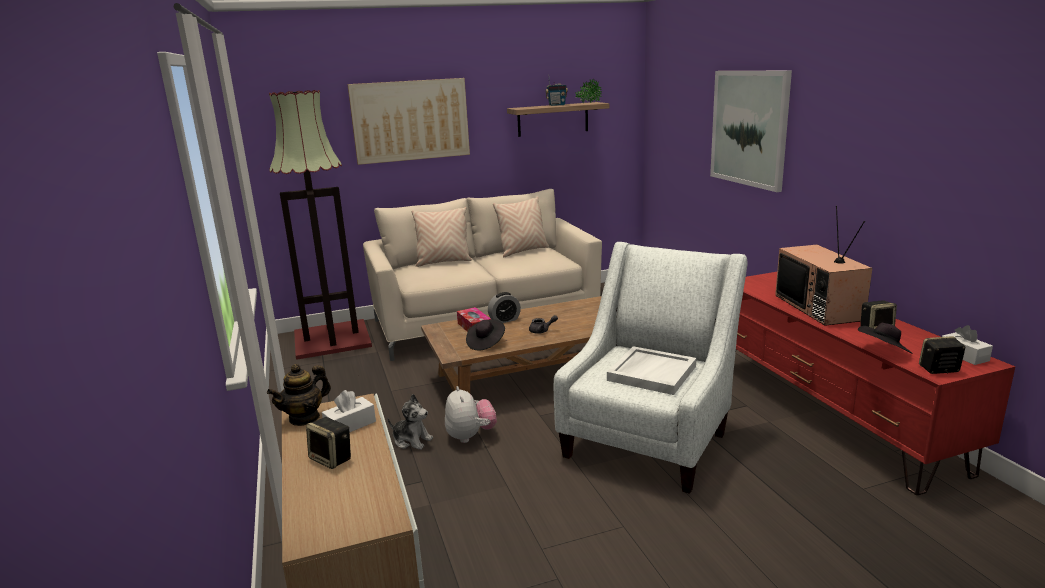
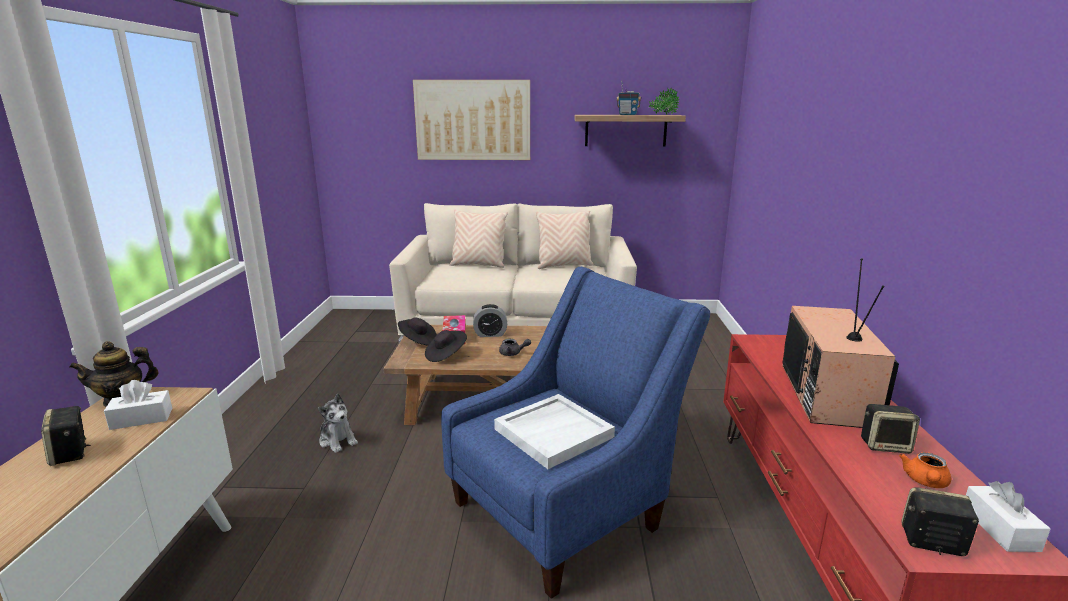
camera: 20 degrees right, 0 degrees up
floor lamp [269,90,372,360] -> none
plush toy [445,386,497,443] -> none
white armchair [554,242,747,494] -> blue armchair [441,267,710,599]
picture [710,71,792,192] -> none
black hat [858,323,913,354] -> black hat moved to [398,317,437,345]
none -> orange teapot [899,452,951,488]

